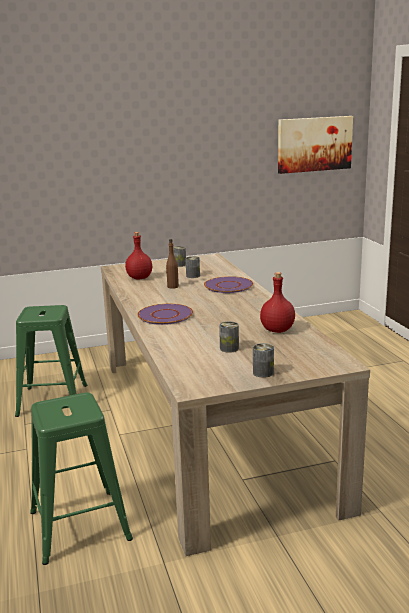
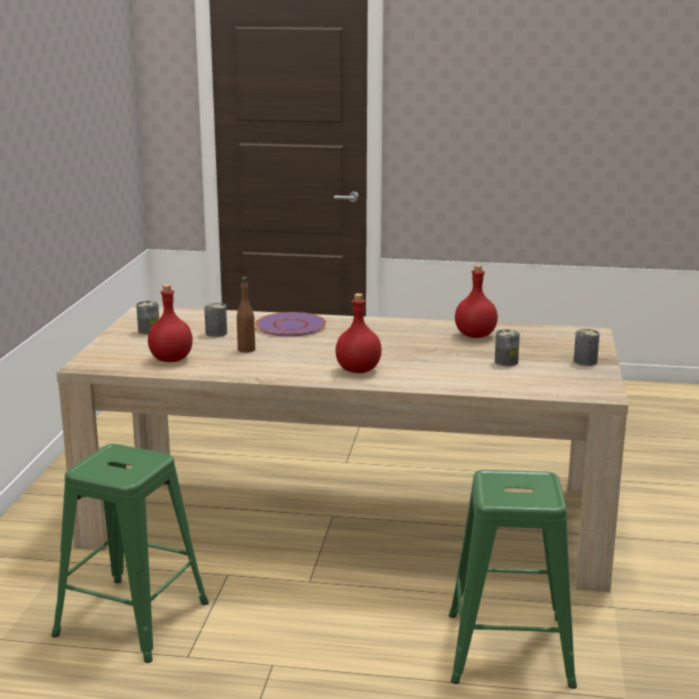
camera: 65 degrees left, 0 degrees up
purple plate [137,304,193,325] -> red bottle [335,293,382,373]
picture [278,116,353,174] -> none

